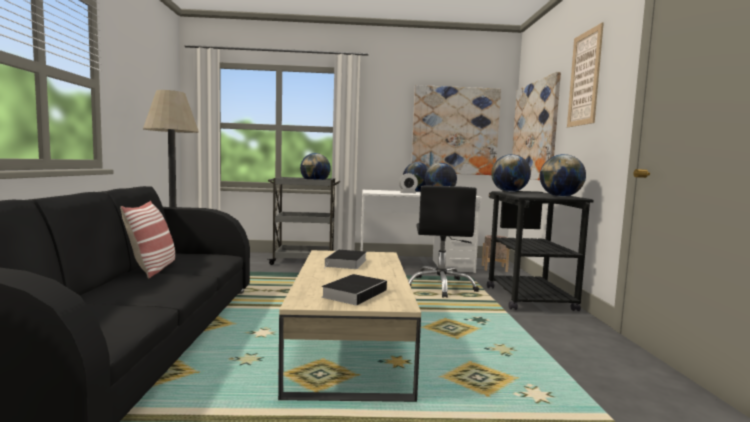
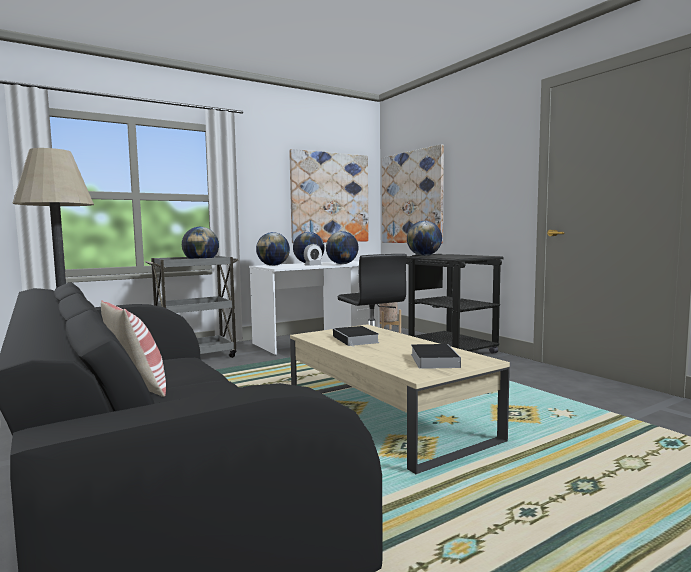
camera: 30 degrees left, 0 degrees up
globe [540,154,586,197] -> globe moved to [256,232,290,266]
picture [567,23,604,127] -> none

